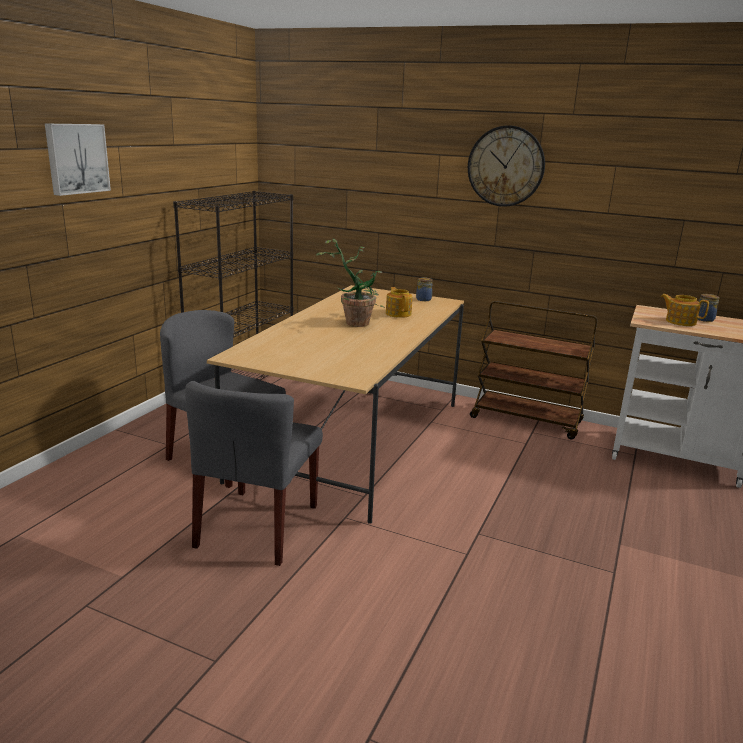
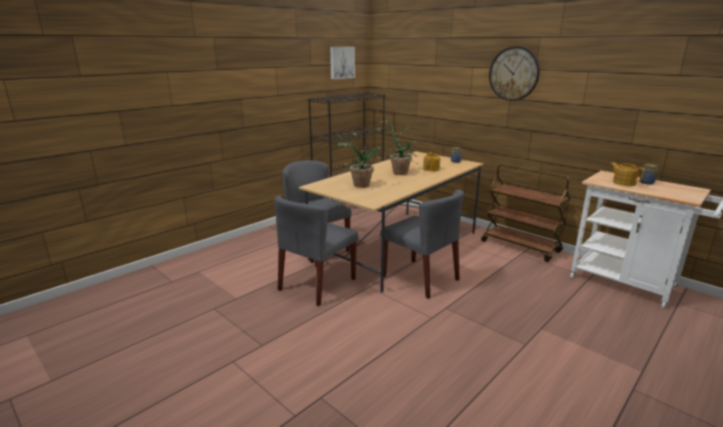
camera: 20 degrees right, 0 degrees up
picture [45,124,111,196] -> picture moved to [330,47,355,79]
none -> potted plant [337,132,386,188]
none -> grey chair [380,189,464,299]

